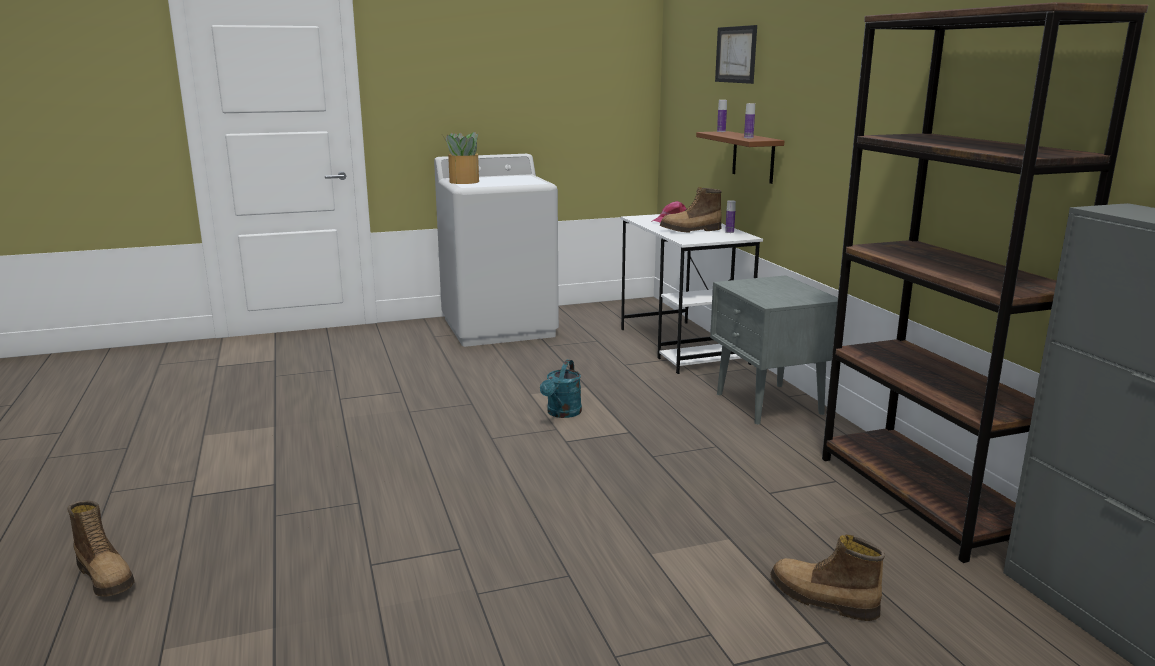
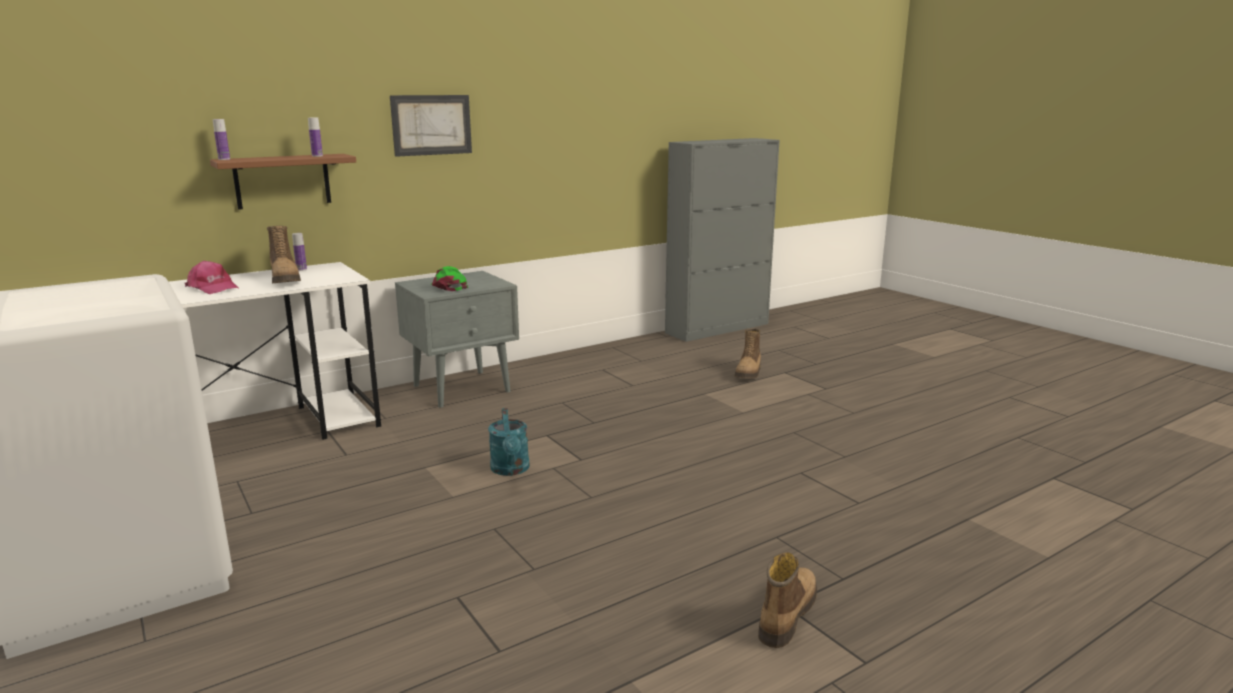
camera: 105 degrees left, 0 degrees up
boot [67,500,135,596] -> boot moved to [758,552,817,648]
potted plant [442,131,479,184] -> none
turquoise watering can [540,360,582,418] -> turquoise watering can turned 75 degrees clockwise [488,408,530,476]
picture [715,25,757,84] -> picture moved to [390,95,472,157]
brown bookcase [822,2,1148,563] -> none
none -> green cap [431,266,468,291]

